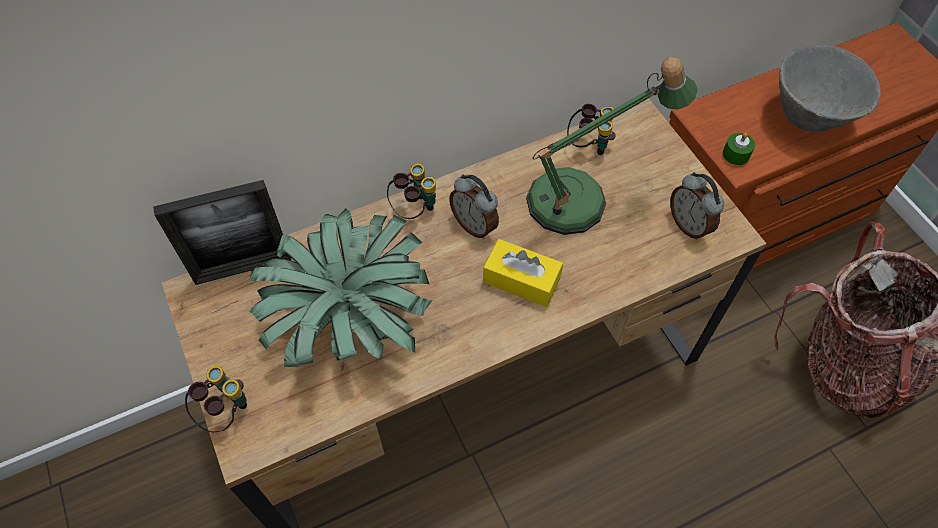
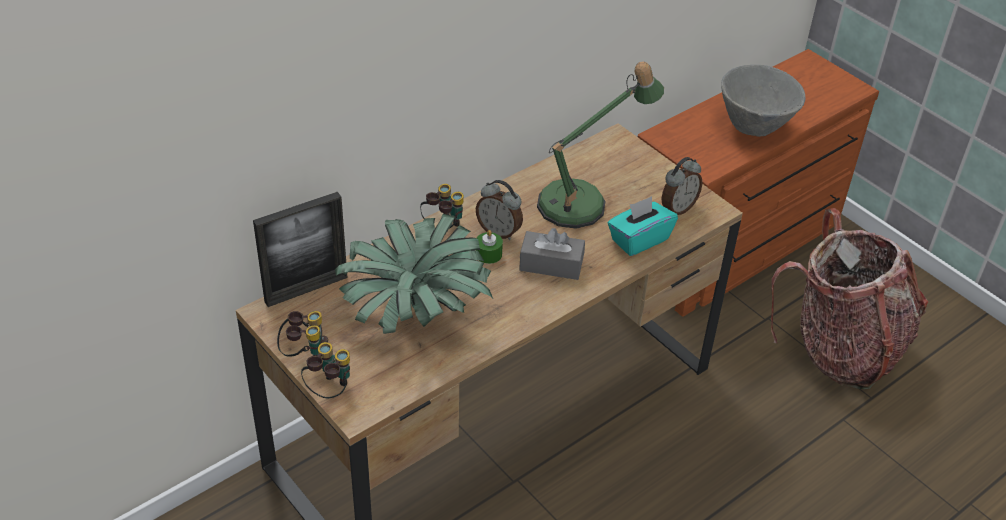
camera: 15 degrees left, 15 degrees down
yellow tissue box [483,239,563,307] -> grey tissue box [519,228,585,280]
binoculars [567,104,616,155] -> binoculars moved to [277,311,328,357]
alarm clock [670,172,724,240] -> alarm clock turned 90 degrees counterclockwise [662,157,702,215]
green candle [723,133,755,165] -> green candle moved to [477,230,503,264]
none -> turquoise tissue box [608,196,678,256]

